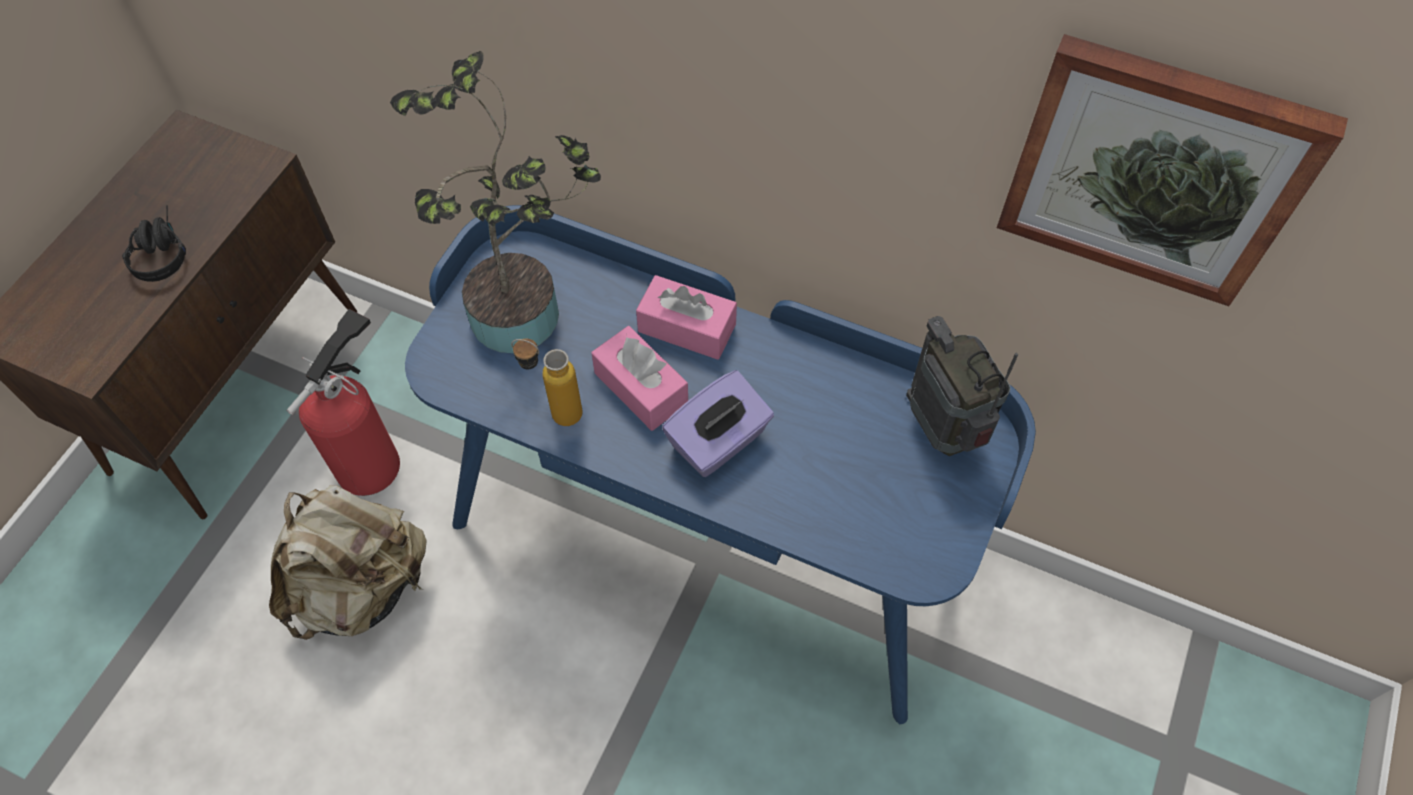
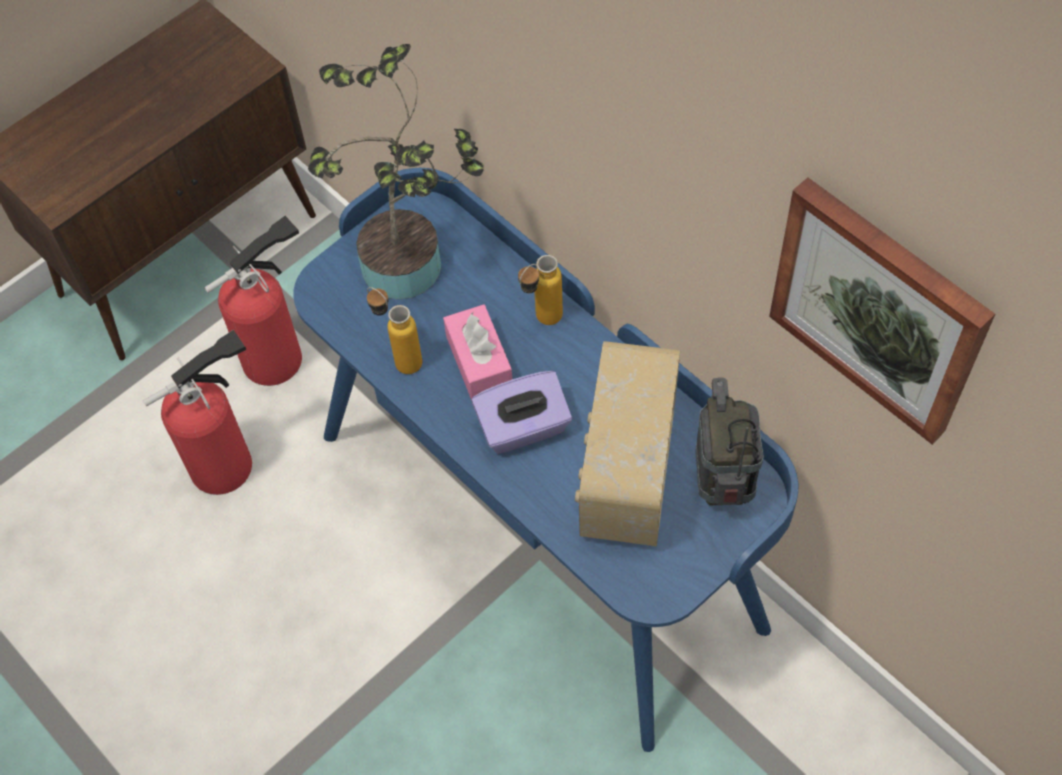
camera: 25 degrees right, 0 degrees up
black headphones [122,205,186,282] -> none
beige backpack [269,485,427,640] -> fire extinguisher [143,330,252,495]
pink tissue box [636,275,737,360] -> bottle [518,255,563,325]
none -> radio [575,341,680,546]

